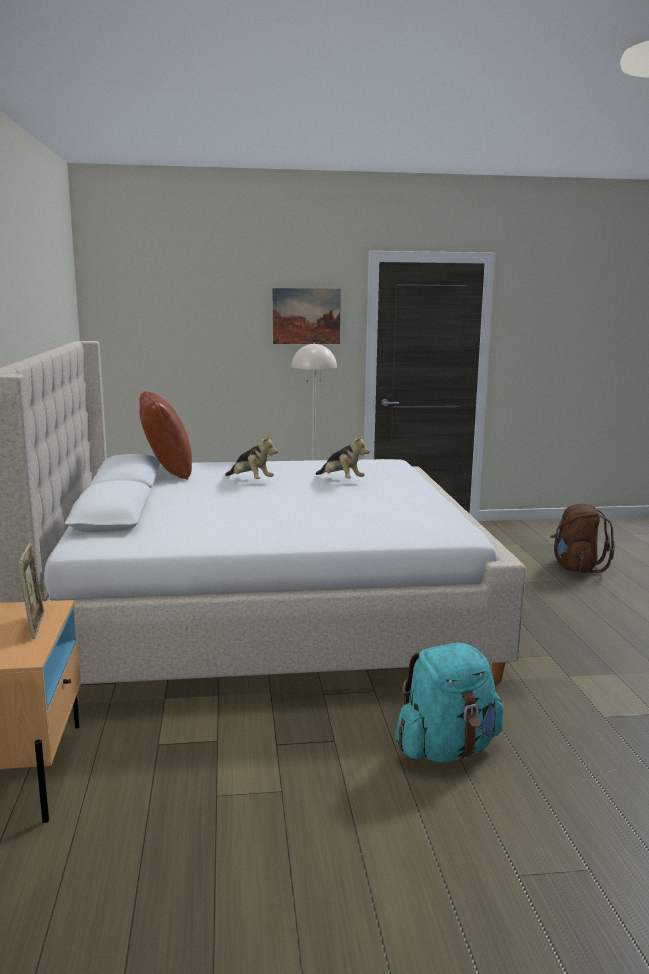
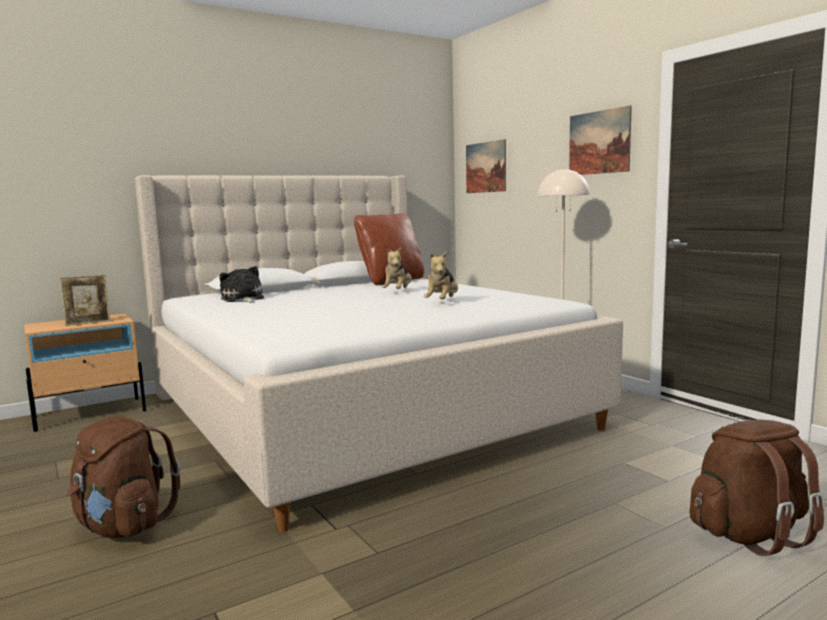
camera: 65 degrees right, 5 degrees down
turquoise backpack [395,643,503,763] -> brown backpack [65,416,180,538]
none -> plush toy [220,266,264,303]
none -> picture [466,139,506,193]

